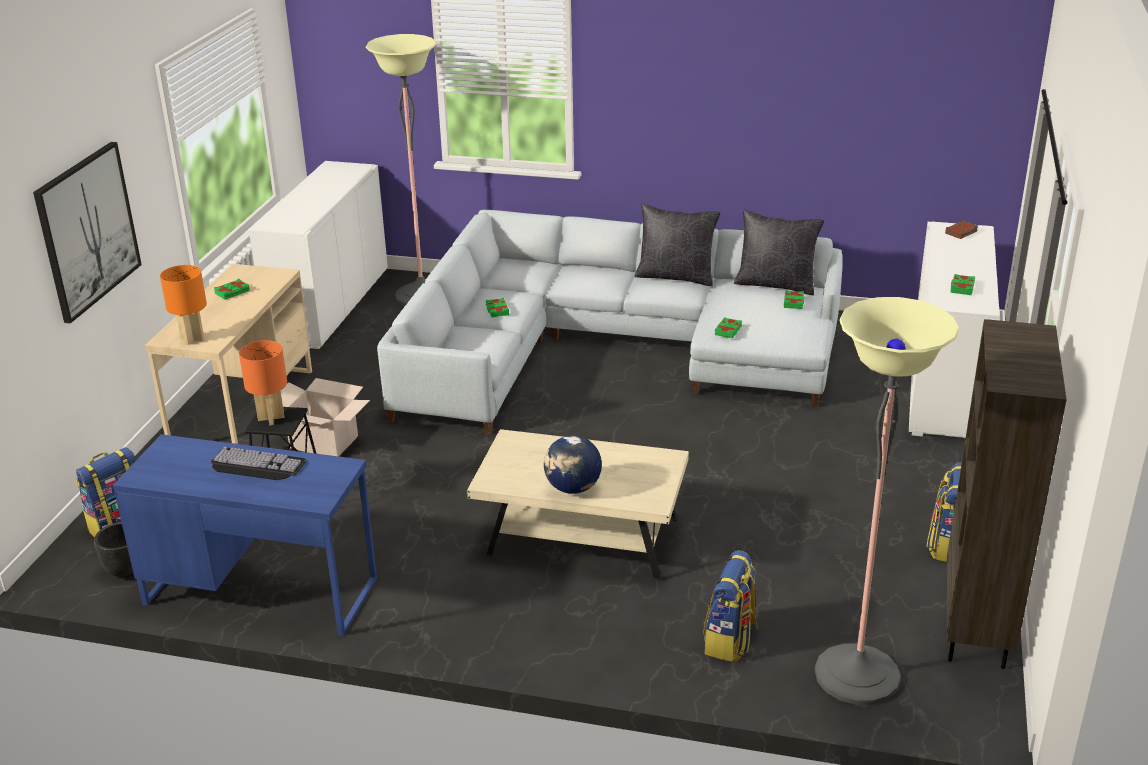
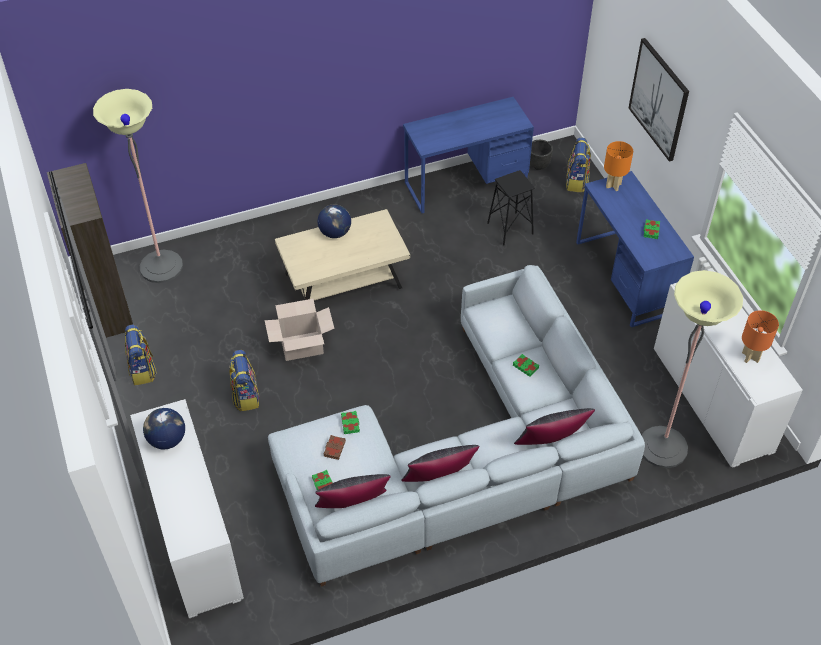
camera: 145 degrees right, 20 degrees up
beige desk [145,264,312,444] -> blue desk [576,171,694,327]
keyboard [211,447,307,480] -> none
orange table lamp [239,340,287,425] -> orange table lamp moved to [742,310,779,363]
cardboard box [281,378,370,456] -> cardboard box moved to [265,299,335,361]
backpack [703,550,758,662] -> backpack moved to [229,350,259,411]
brown book [945,220,978,239] -> brown book moved to [323,435,346,460]
green book [951,274,975,295] -> globe [143,408,185,449]
none -> black pillow [514,408,595,445]

